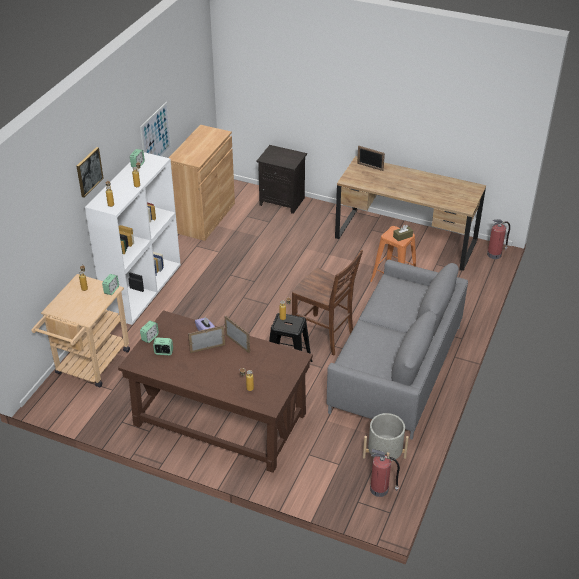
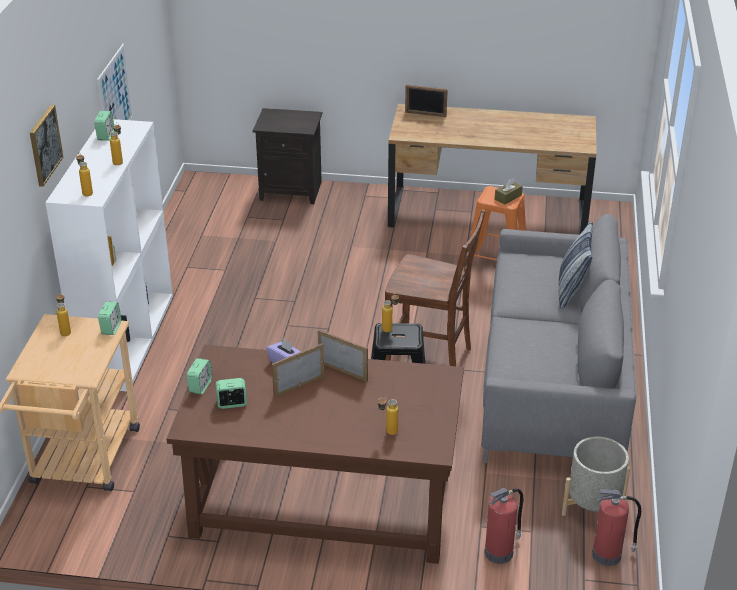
camera: 15 degrees left, 5 degrees down
brown cabinet [169,125,235,241] -> none
fire extinguisher [487,219,510,259] -> fire extinguisher moved to [485,488,523,564]
none -> pillow [559,221,593,309]

